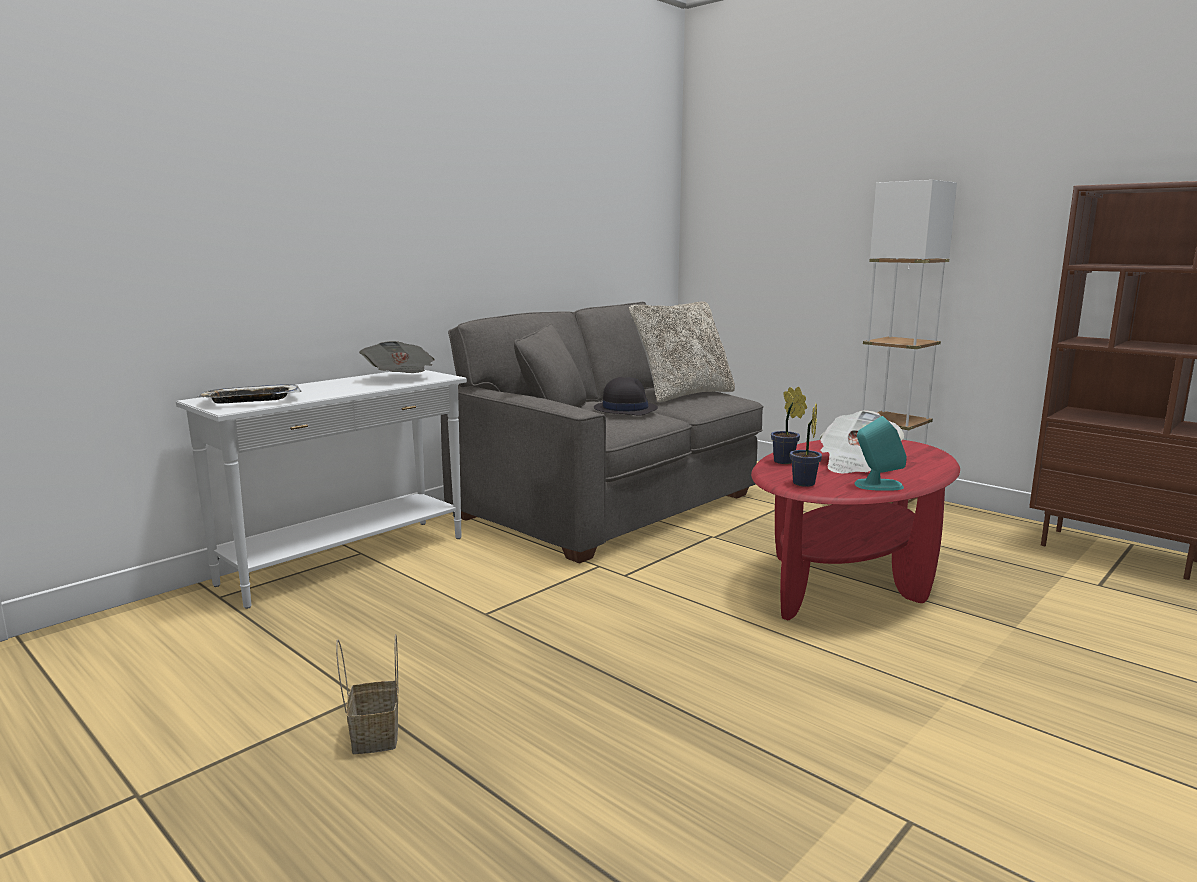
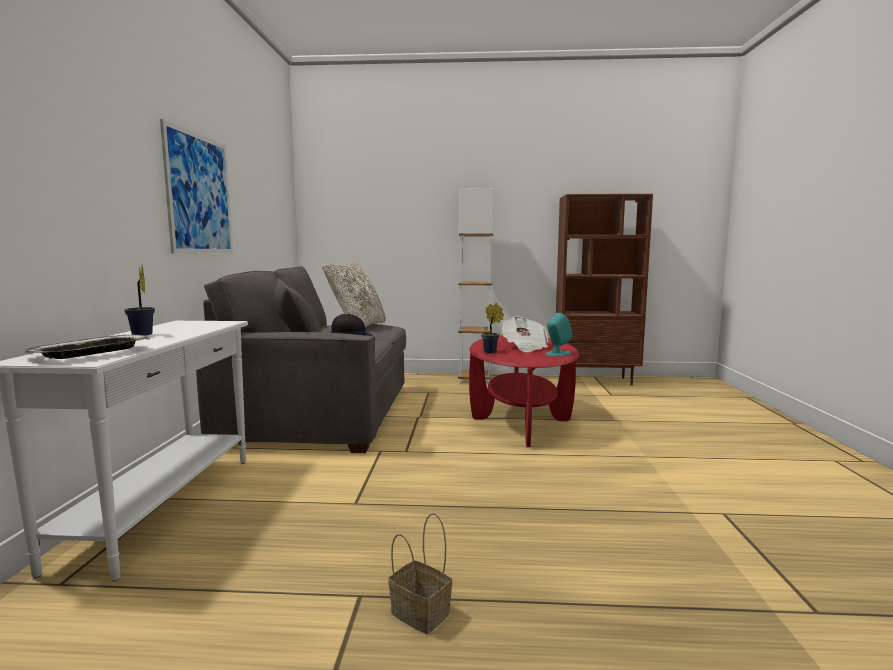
camera: 40 degrees left, 5 degrees down
newspaper [359,341,434,373] -> none
potted plant [790,403,822,487] -> potted plant moved to [124,264,155,335]
none -> picture [160,119,233,254]

